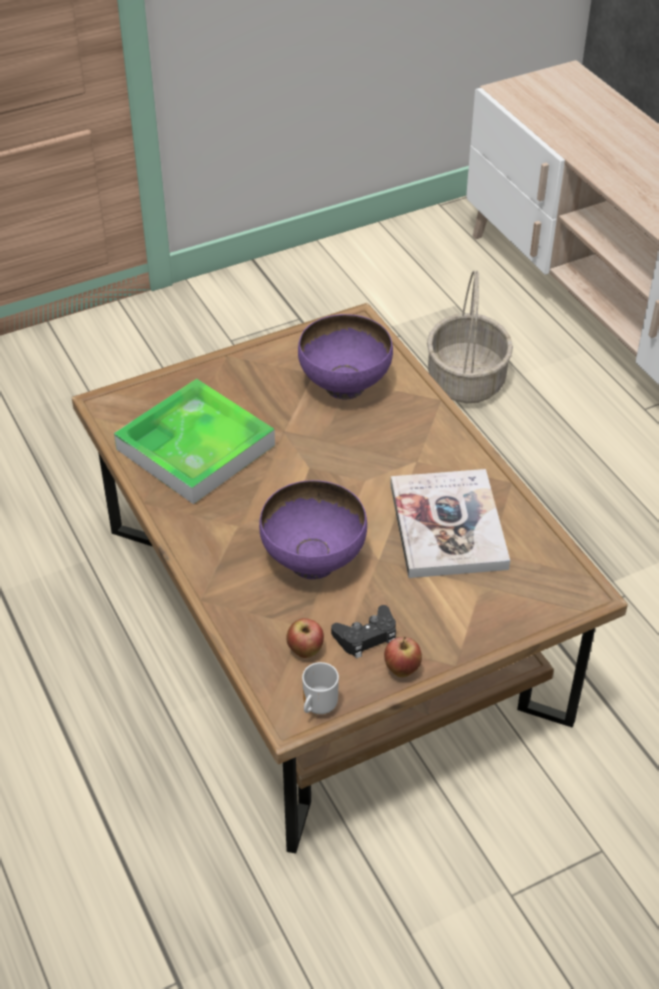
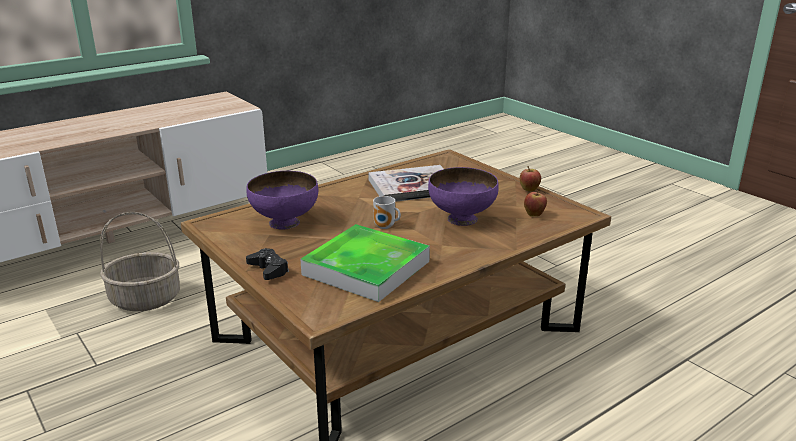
camera: 100 degrees left, 20 degrees down
mug [302,662,339,714] -> mug moved to [373,196,401,229]
black game controller [331,605,396,659] -> black game controller moved to [246,248,289,280]

